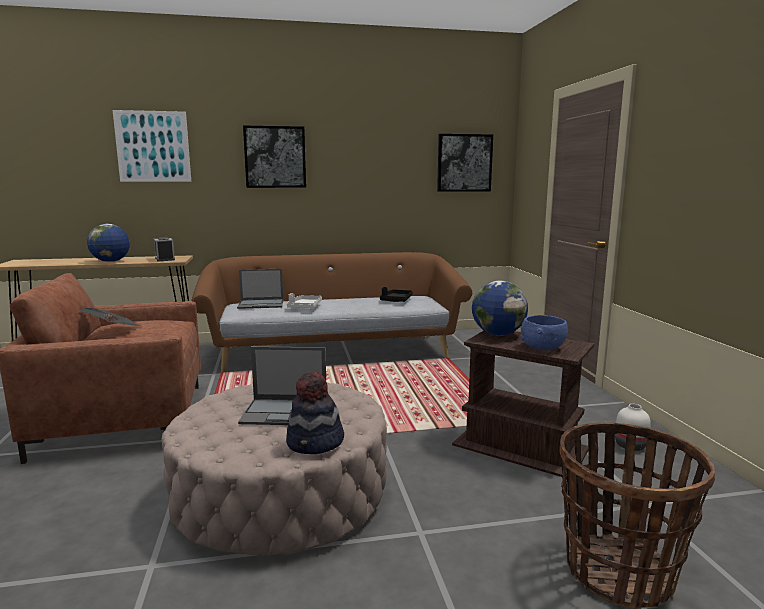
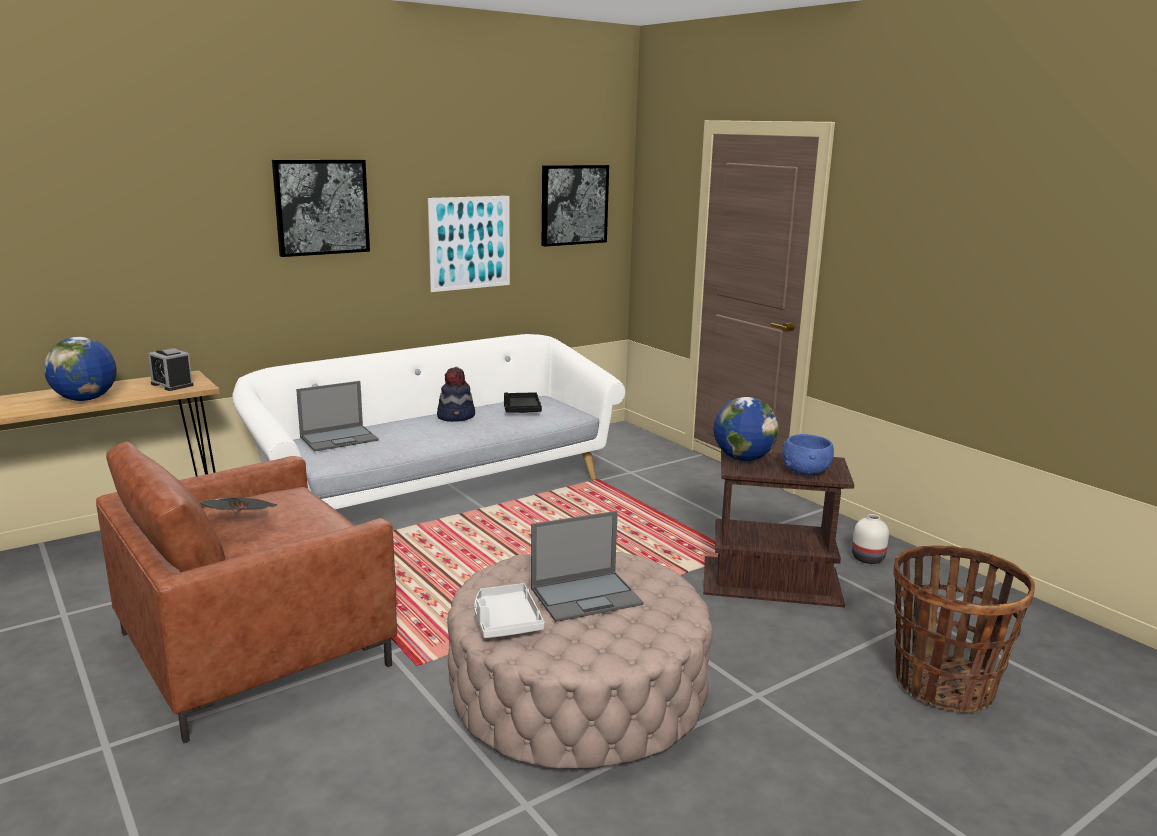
camera: 25 degrees left, 5 degrees up
picture [113,110,191,182] -> picture moved to [428,196,510,292]
brown sofa [191,252,472,372] -> white sofa [232,334,625,509]
hat [286,372,344,454] -> hat moved to [437,367,475,422]
grey tray [287,293,322,308] -> grey tray moved to [474,583,545,638]

